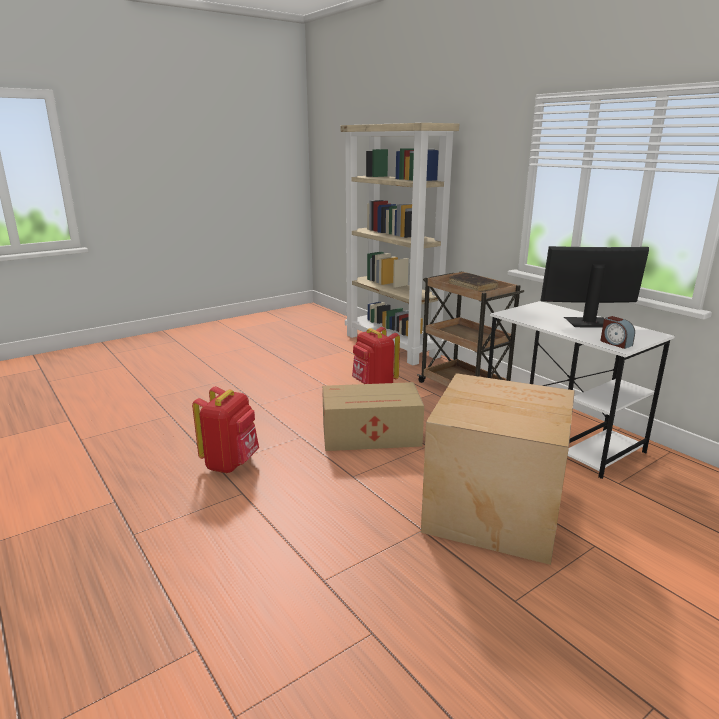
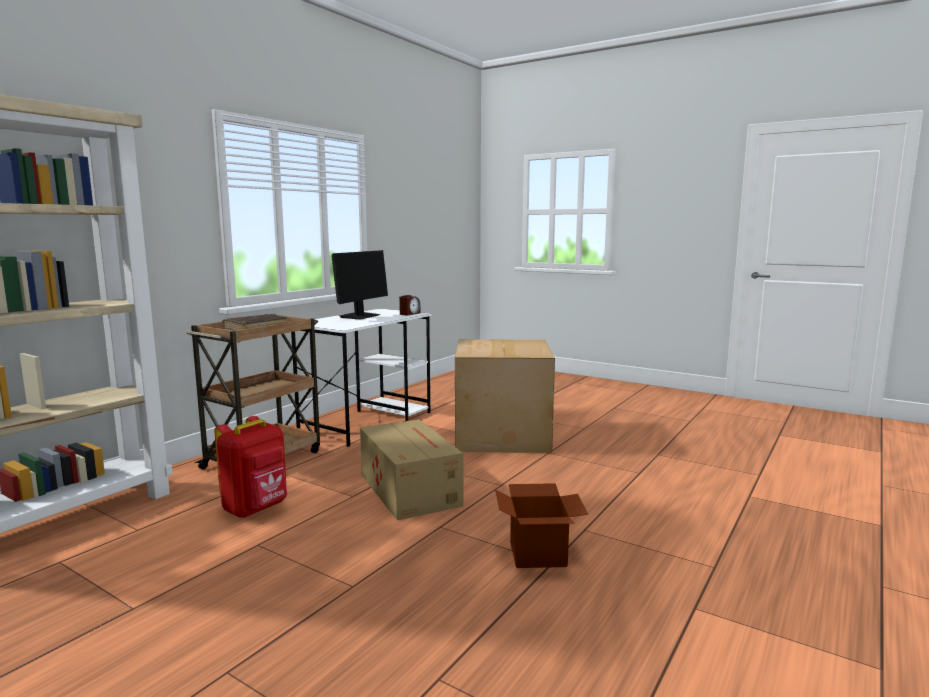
camera: 110 degrees left, 10 degrees down
red backpack [192,386,259,473] -> cardboard box [495,483,588,568]
monitor [540,246,649,328] -> monitor turned 135 degrees counterclockwise [332,250,388,320]

